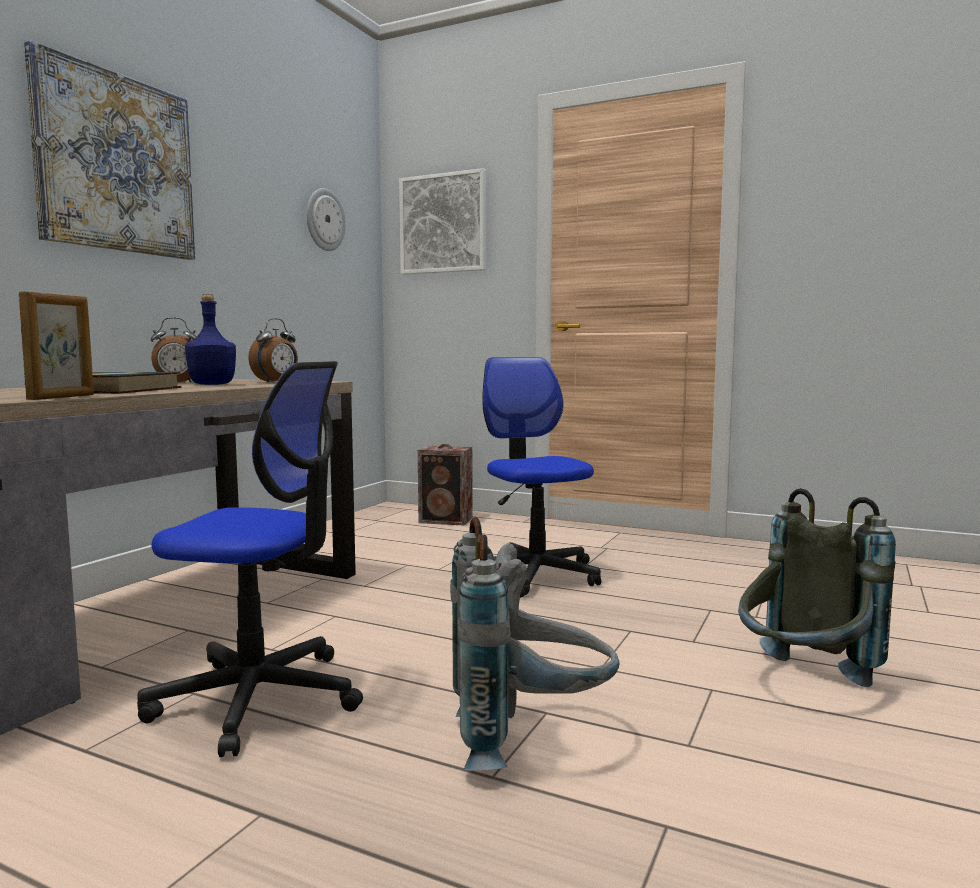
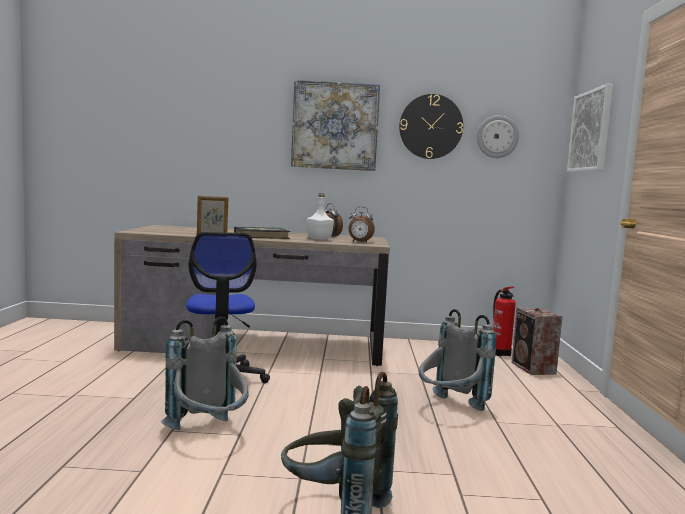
camera: 65 degrees right, 0 degrees up
blue bottle [185,294,236,385] -> white bottle [307,193,334,240]
office chair [482,357,601,598] -> grey backpack [419,309,497,411]
none -> wall clock [399,94,463,159]
none -> fire extinguisher [493,286,516,356]

